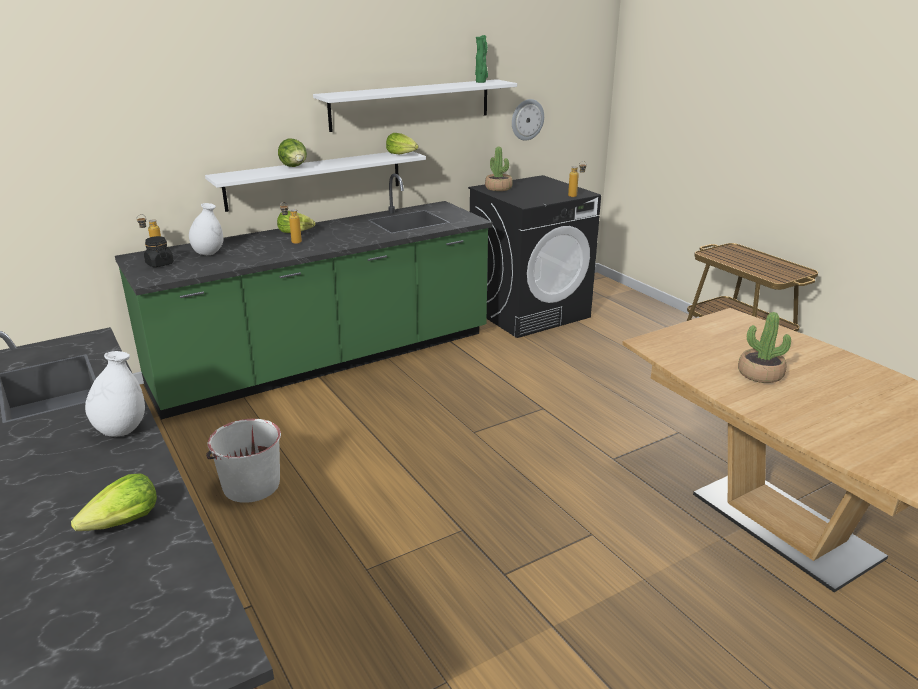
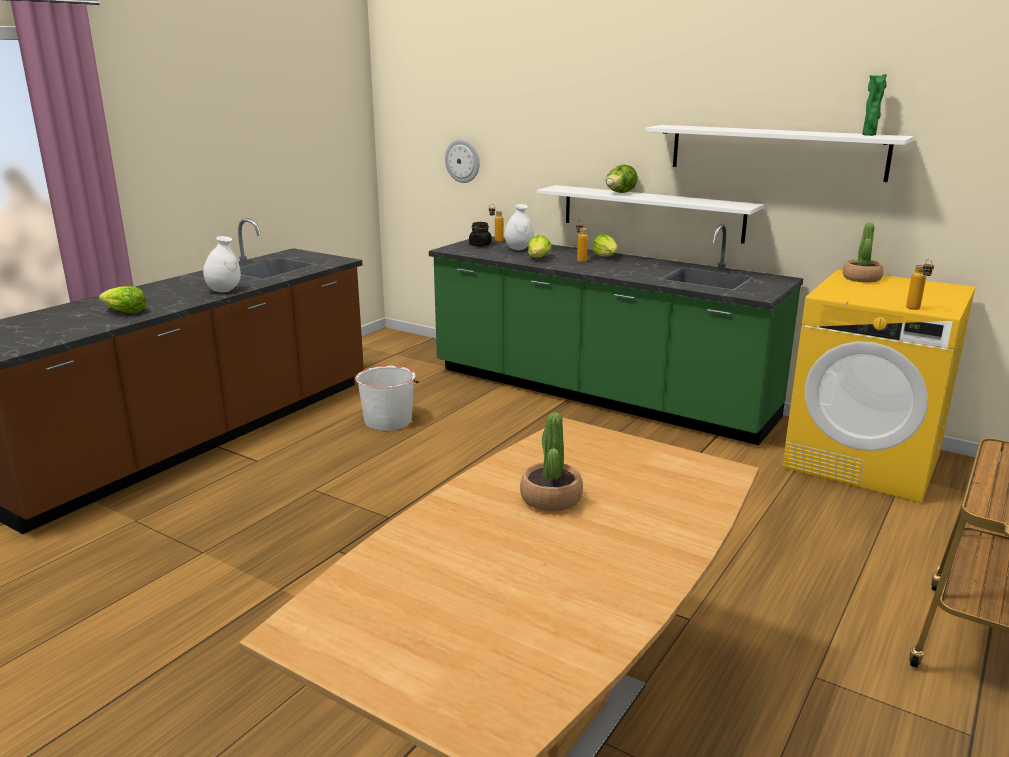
camera: 65 degrees right, 5 degrees down
lettuce [386,133,418,154] -> lettuce moved to [528,235,552,258]
black washing machine [468,175,601,338] -> yellow washing machine [782,269,976,503]
wall clock [512,99,544,141] -> wall clock moved to [445,139,480,183]

